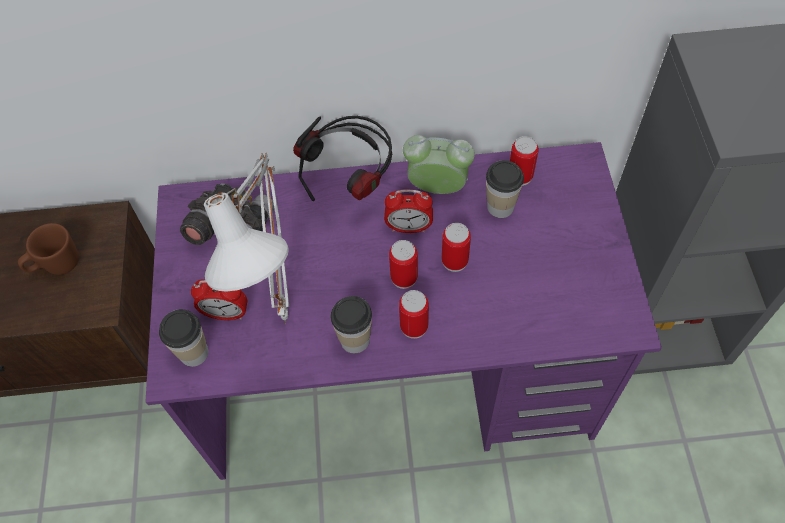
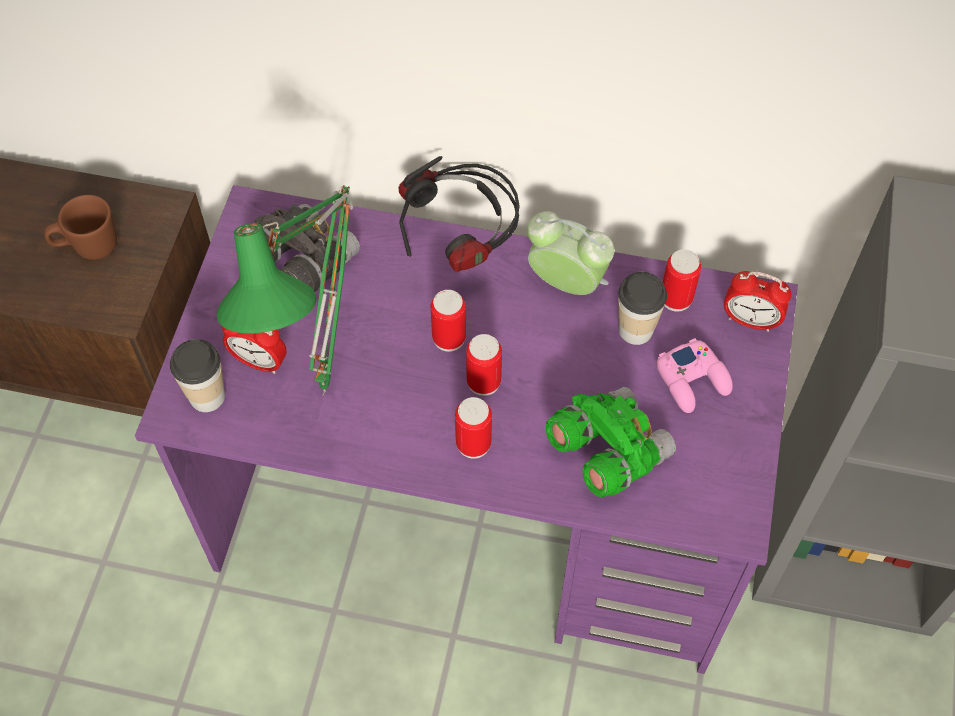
camera: 15 degrees right, 0 degrees up
white table lamp [204,153,289,325] -> green table lamp [217,185,354,395]
cup [331,296,372,353] -> none
alarm clock [384,190,433,233] -> alarm clock moved to [724,271,791,332]
can [442,223,471,272] -> can moved to [431,290,466,352]
none -> green binoculars [546,387,676,497]
none -> pink game controller [656,338,733,413]

